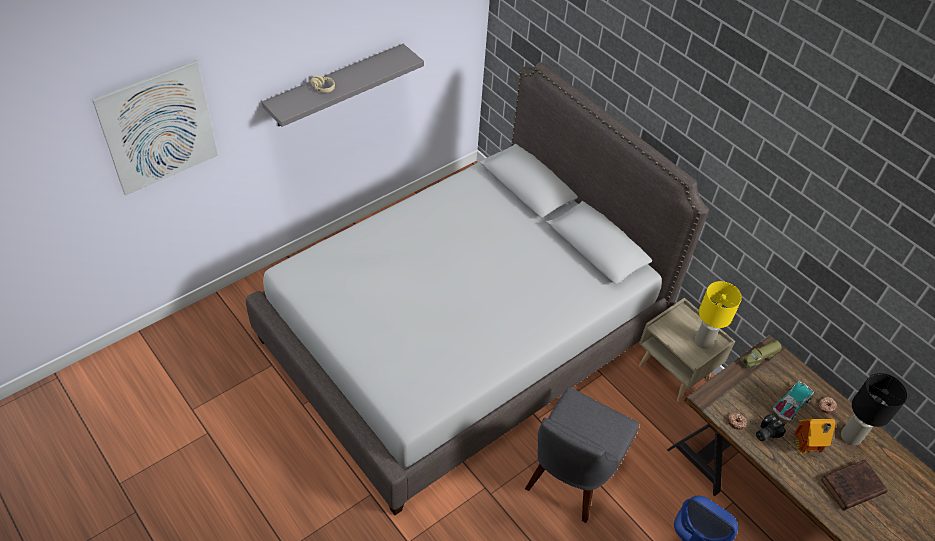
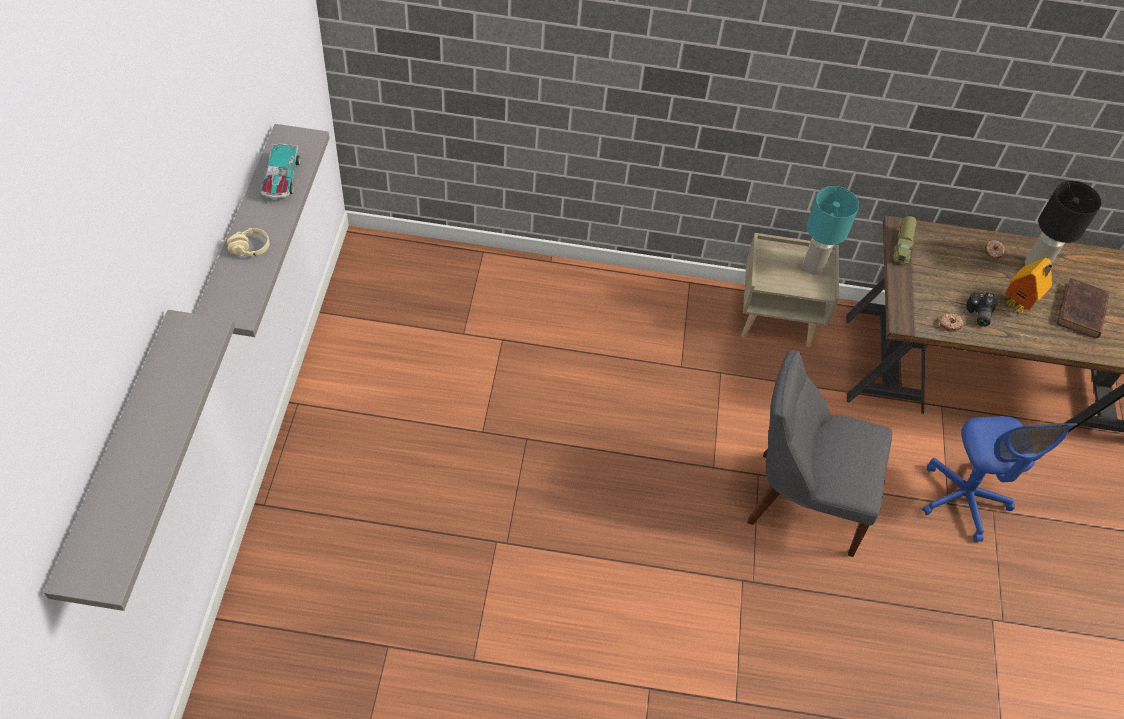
camera: 45 degrees left, 5 degrees up
picture [92,60,218,195] -> grey shelf [44,310,235,611]
grey bed [246,63,709,515] -> none
grey chair [525,387,639,523] -> grey chair turned 120 degrees clockwise [747,350,892,557]
yellow table lamp [695,281,742,349] -> turquoise table lamp [803,186,859,275]
toy car [773,381,814,421] -> toy car moved to [260,144,300,199]

